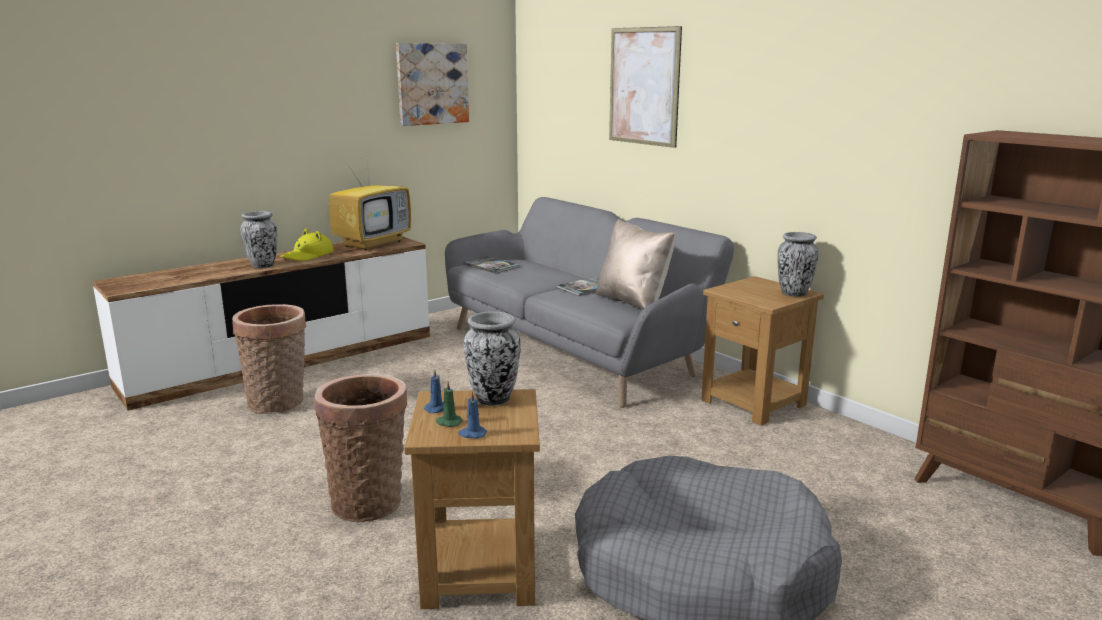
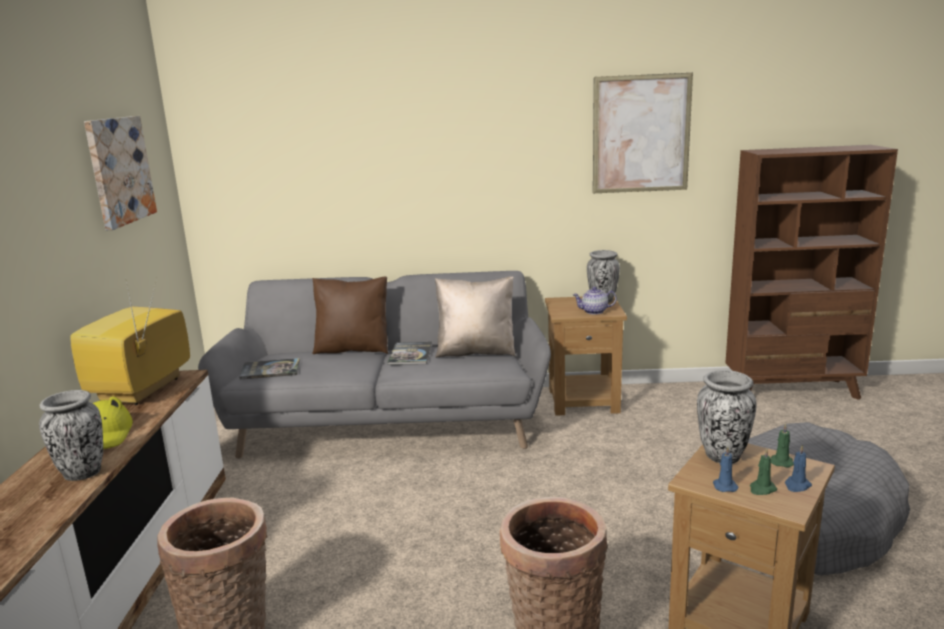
camera: 50 degrees left, 0 degrees up
television [329,147,411,251] -> television turned 150 degrees counterclockwise [70,282,190,405]
picture [609,26,682,148] -> picture moved to [593,73,693,193]
none -> brown pillow [312,277,388,354]
none -> teapot [573,287,617,315]
none -> green candle [771,424,794,468]

